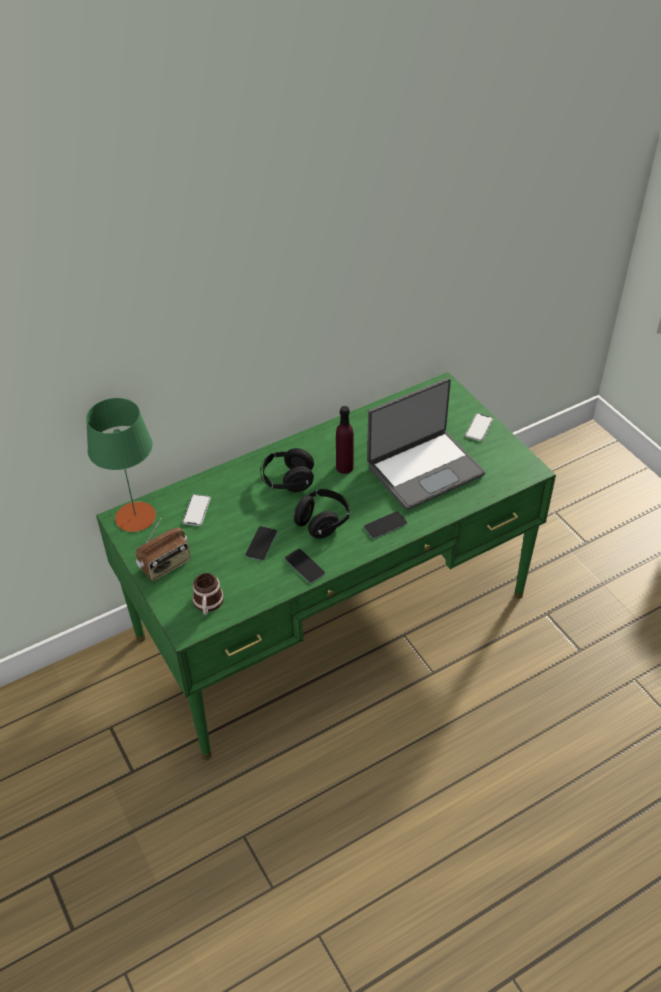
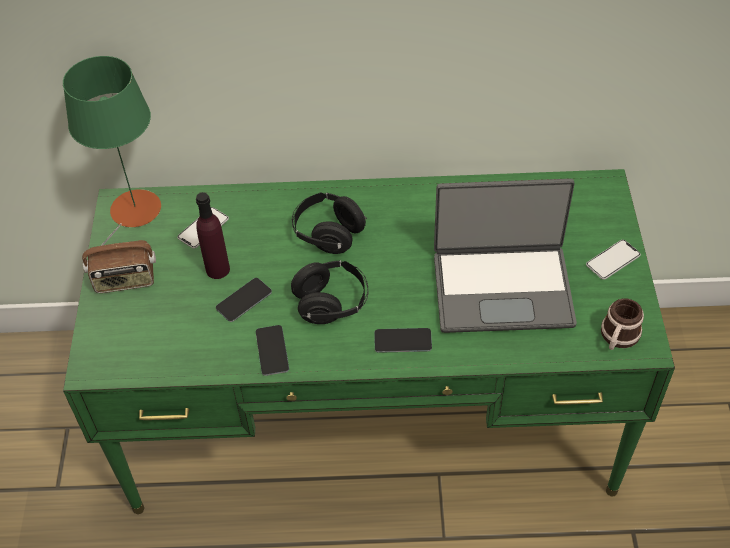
camera: 30 degrees right, 5 degrees up
mug [192,573,224,615] -> mug moved to [601,298,644,350]
purple bottle [336,406,354,474] -> purple bottle moved to [196,192,230,279]

